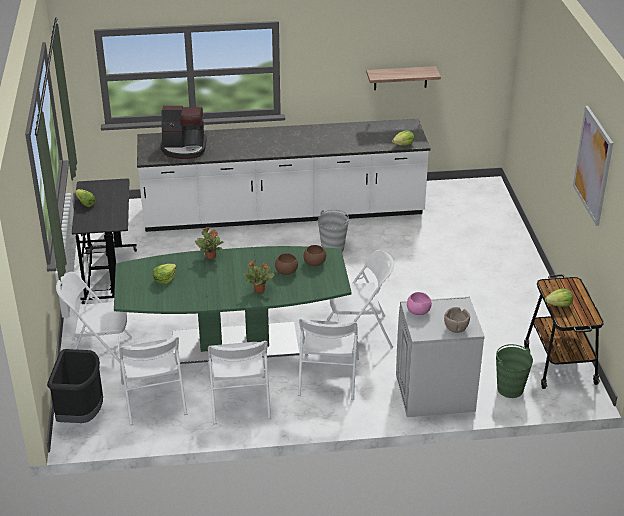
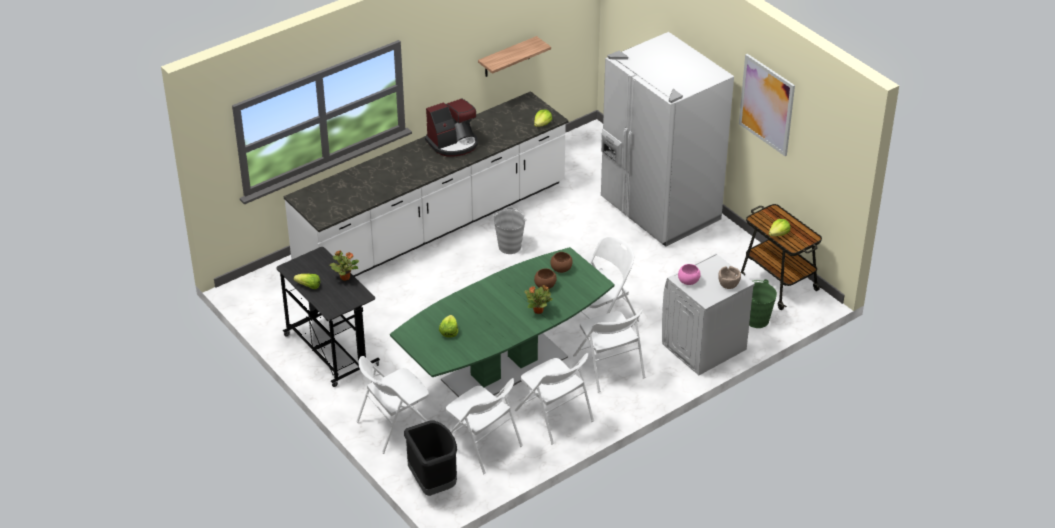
camera: 30 degrees left, 5 degrees up
coffee machine [161,106,207,159] -> coffee machine moved to [425,98,478,157]
potted plant [195,227,224,259] -> potted plant moved to [329,250,359,281]
none -> white fridge [601,32,734,247]

